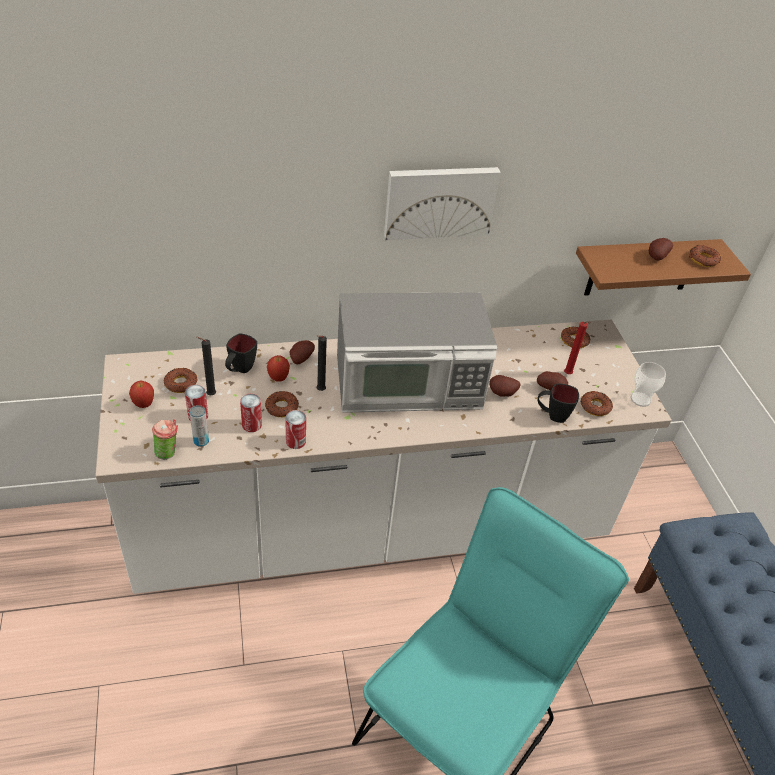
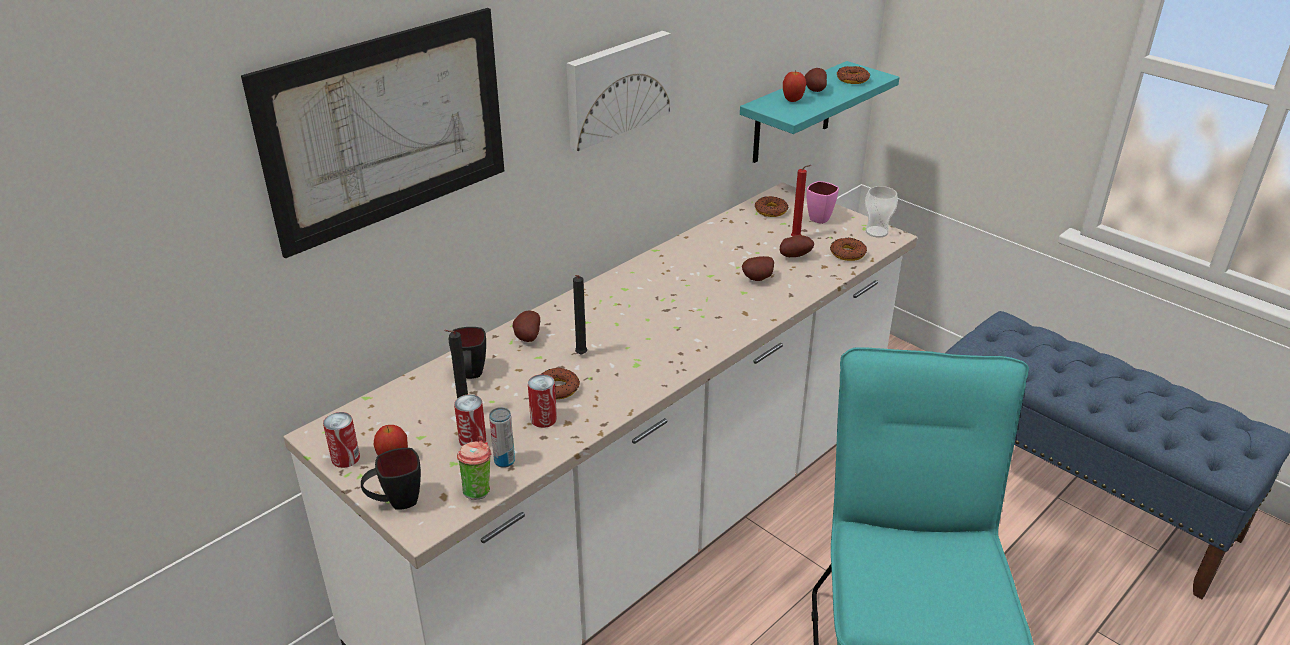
camera: 30 degrees left, 10 degrees down
donut [164,368,197,393] -> none
apple [267,355,290,382] -> apple moved to [783,71,806,102]
can [285,410,306,449] -> can moved to [323,412,360,468]
microwave [337,293,497,413] -> none
black mug [537,384,579,423] -> black mug moved to [361,448,421,510]
brown shelf [576,239,751,296] -> turquoise shelf [740,61,900,163]
none -> picture [241,8,504,258]
none -> pink mug [807,181,839,224]

